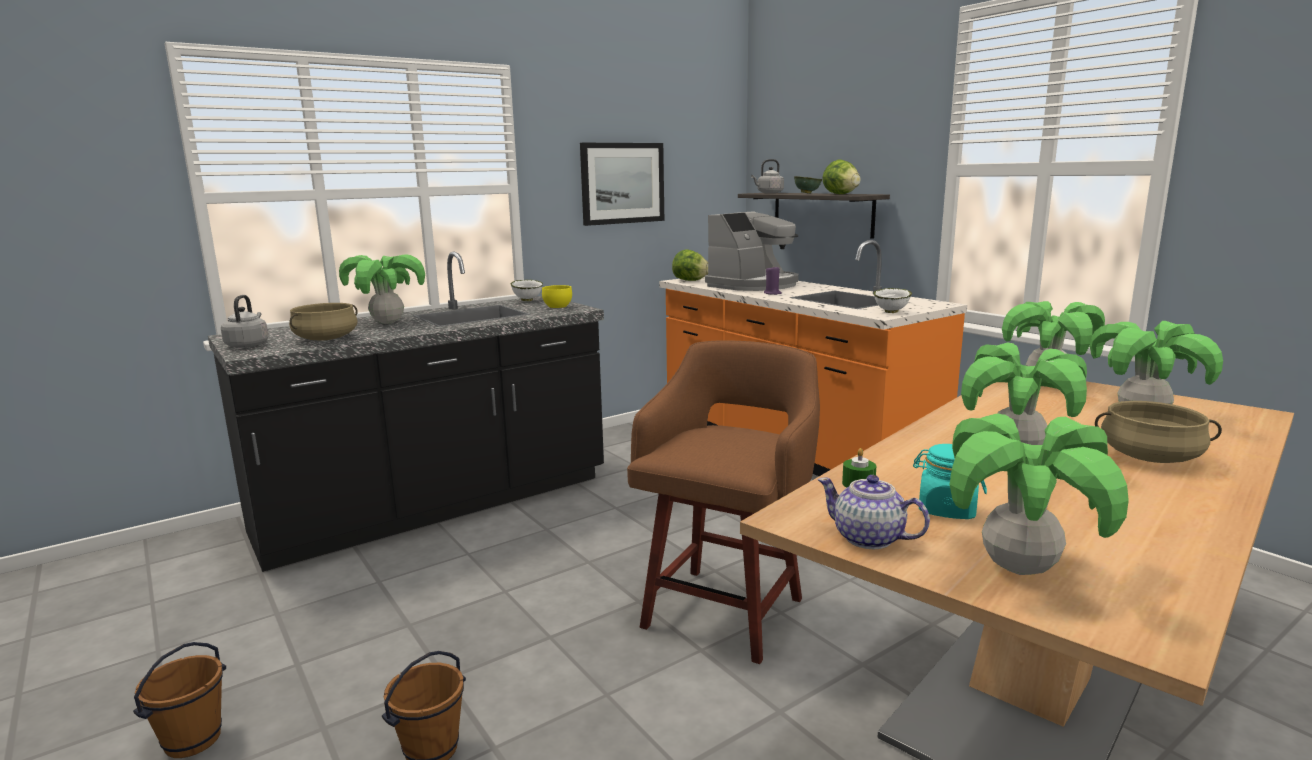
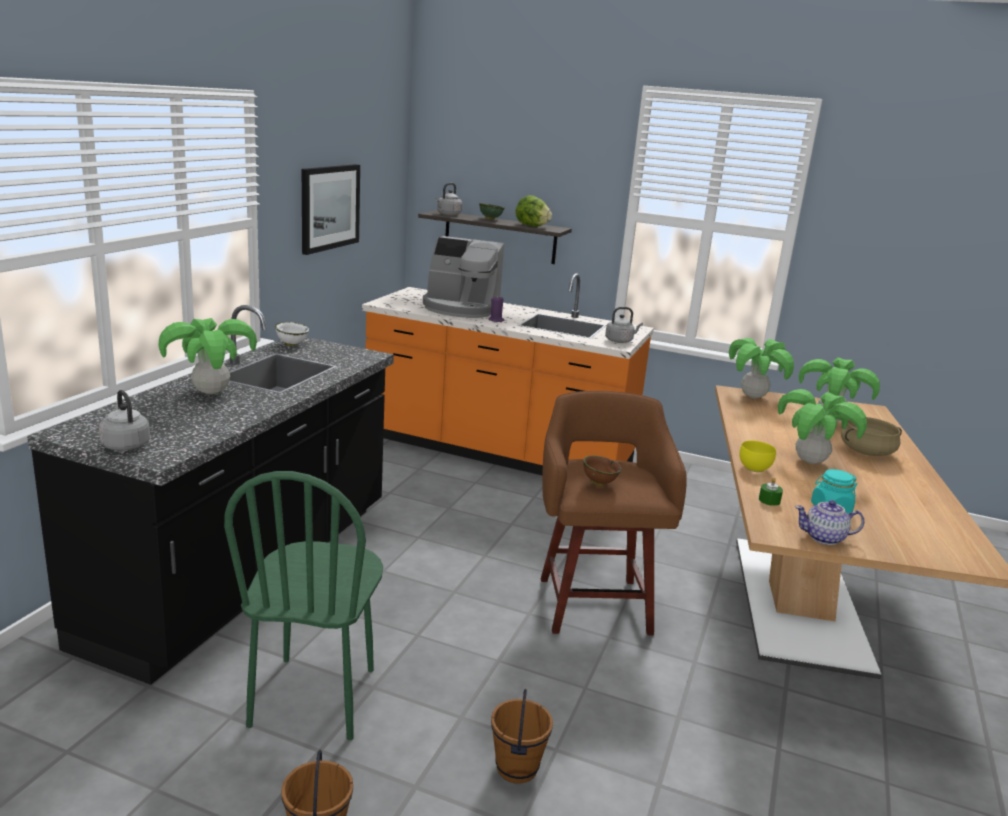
camera: 35 degrees left, 5 degrees up
beige cooking pot [289,303,358,341] -> none
yellow bowl [542,285,572,309] -> yellow bowl moved to [740,441,776,472]
lettuce [672,250,708,281] -> none
coffee machine [705,211,799,291] -> coffee machine turned 90 degrees clockwise [423,236,504,318]
white bowl [873,288,912,313] -> grey kettle [605,307,643,343]
potted plant [949,413,1129,575] -> none
none -> green chair [224,471,383,740]
none -> brown bowl [583,455,622,486]

